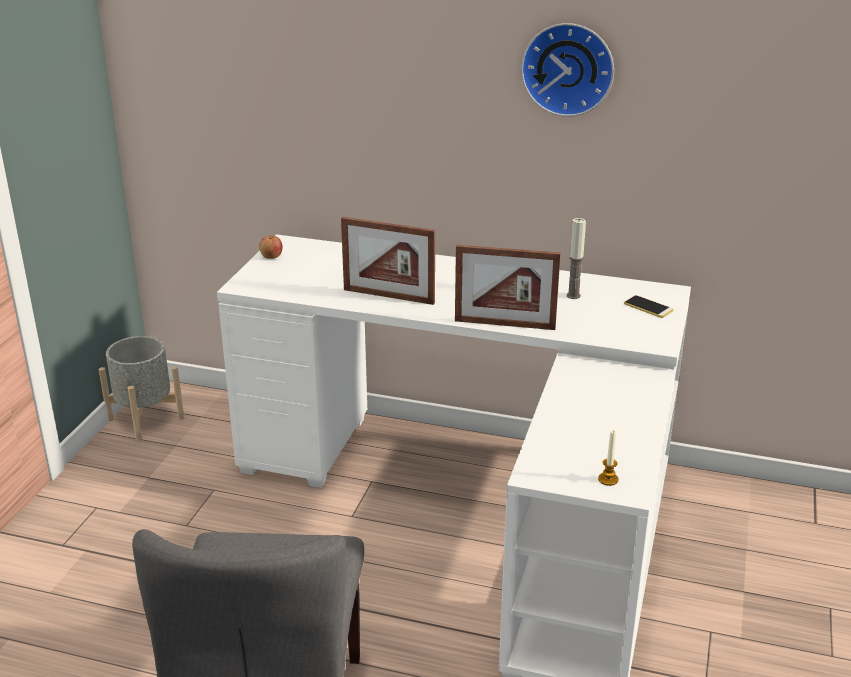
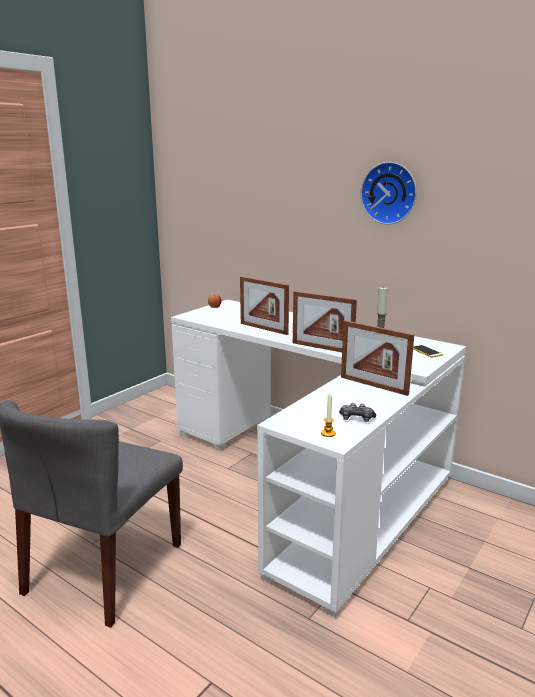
camera: 20 degrees right, 10 degrees down
grey planter [99,336,184,441] -> none
none -> game controller [339,403,376,422]
none -> picture frame [341,320,414,396]

